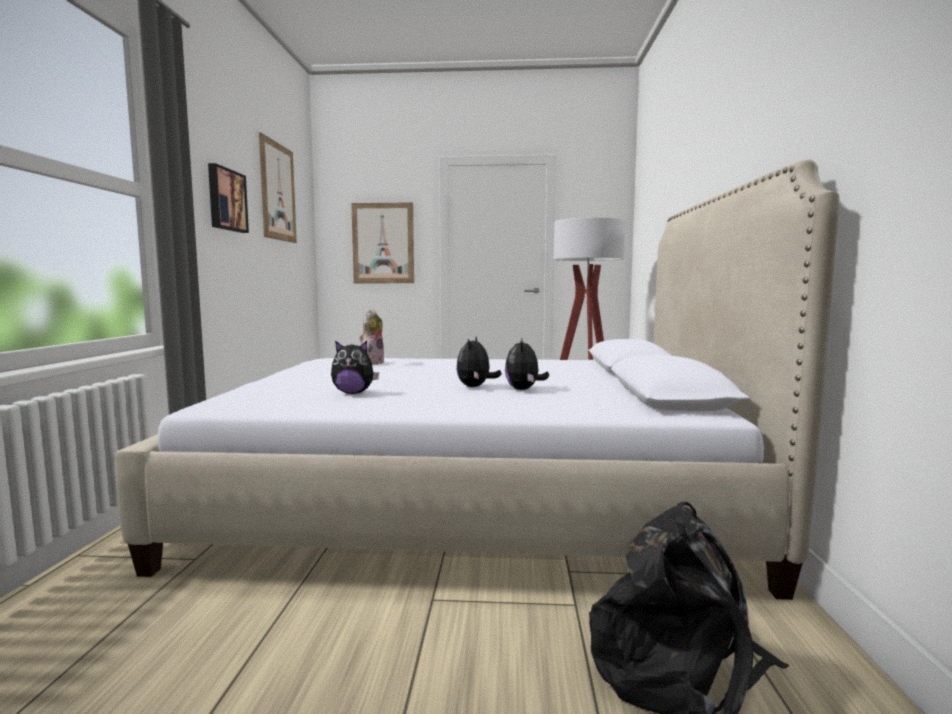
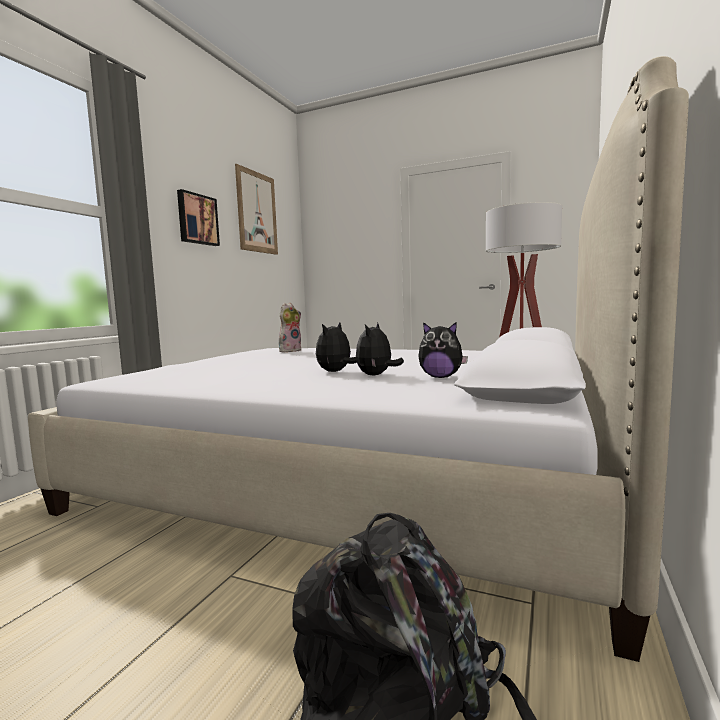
camera: 20 degrees right, 0 degrees up
plush toy [331,341,379,394] -> plush toy moved to [418,322,468,378]
picture [351,202,414,283] -> none

